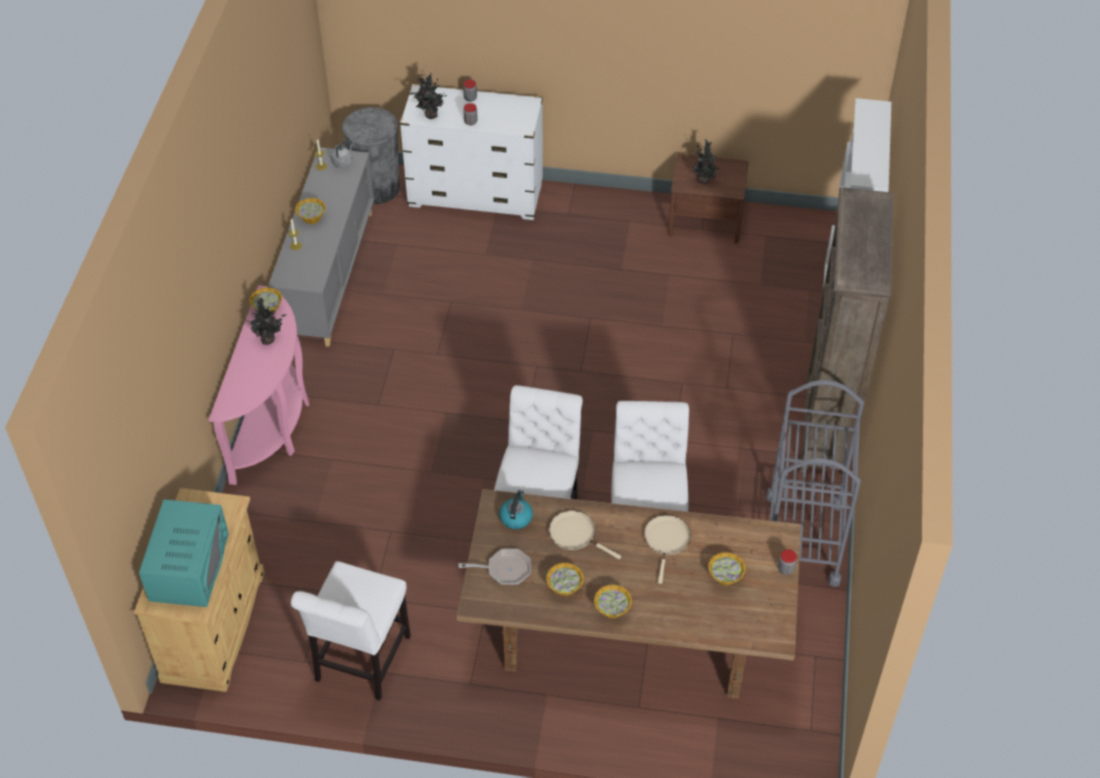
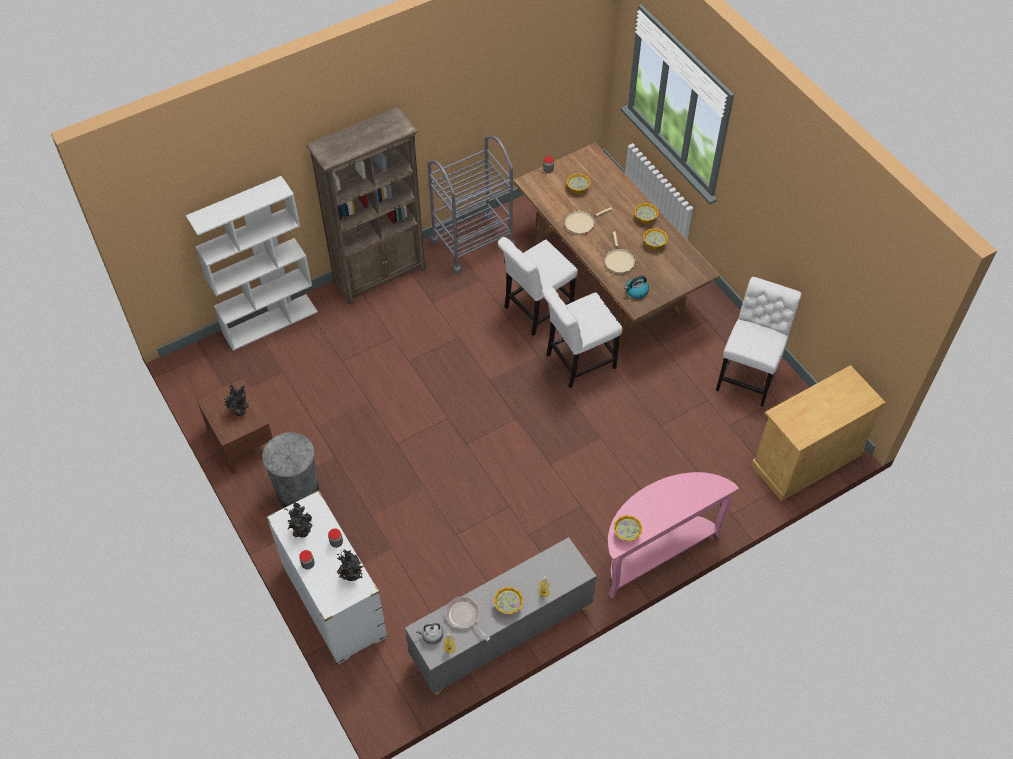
camera: 130 degrees left, 5 degrees up
turquoise microwave [139,499,229,607] -> none
potted plant [244,298,287,345] -> potted plant moved to [285,502,312,538]
white chair [291,561,411,701] -> white chair turned 45 degrees counterclockwise [716,277,802,407]
grey trash can [342,107,399,204] -> grey trash can moved to [262,432,320,508]
frying pan [459,549,531,585] -> frying pan moved to [445,597,490,641]

